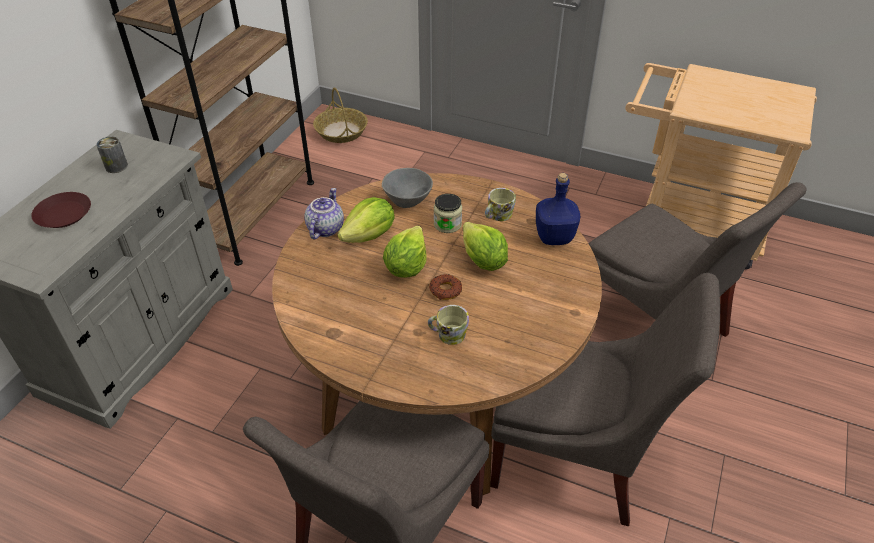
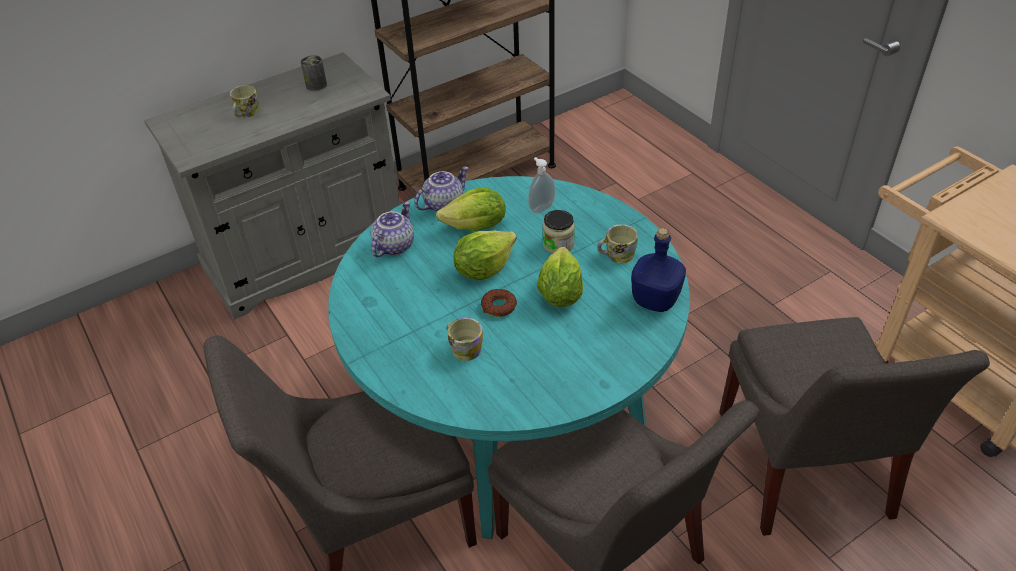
camera: 35 degrees right, 0 degrees up
brown plate [31,192,91,228] -> mug [230,85,259,117]
brown dining table [272,173,602,495] -> turquoise dining table [328,176,690,539]
basket [313,87,368,143] -> none
grey bowl [382,168,433,208] -> soap dispenser [528,157,555,213]
none -> teapot [371,202,414,257]

